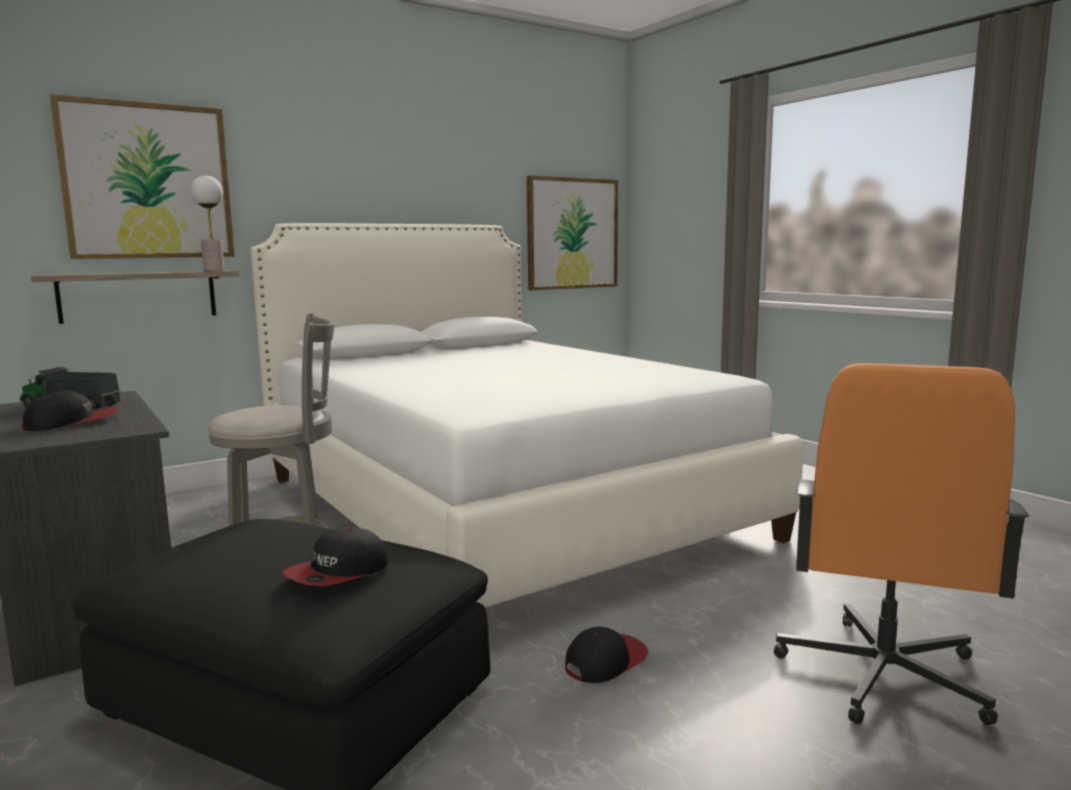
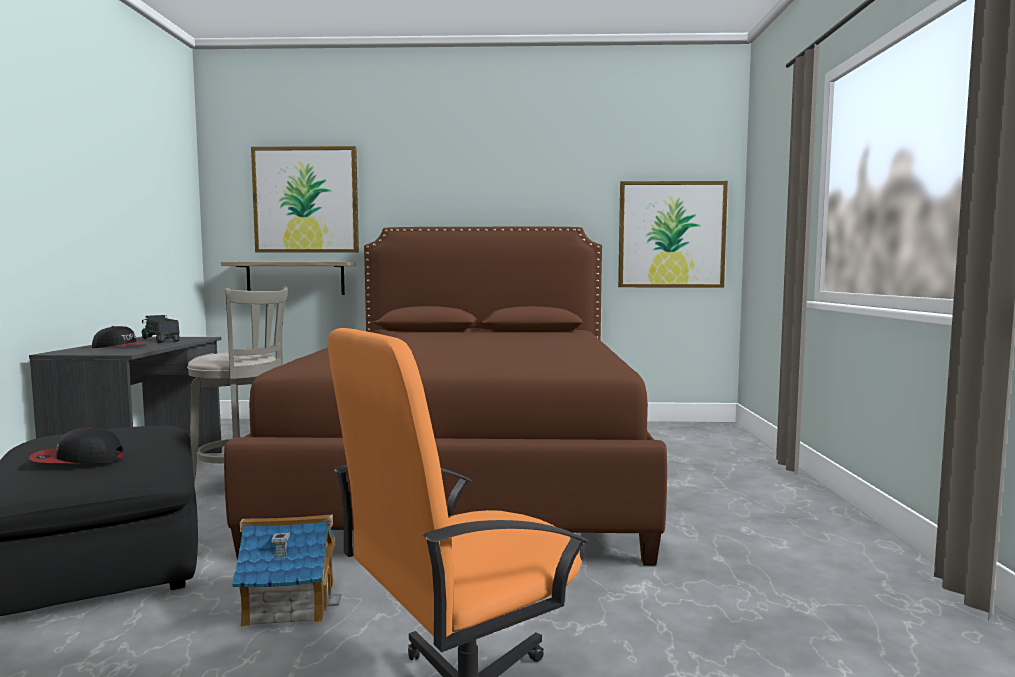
camera: 35 degrees right, 5 degrees down
table lamp [191,176,225,271] -> none
white bed [250,223,803,608] -> brown bed [224,227,667,566]
cap [565,626,648,683] -> toy house [232,514,341,628]

